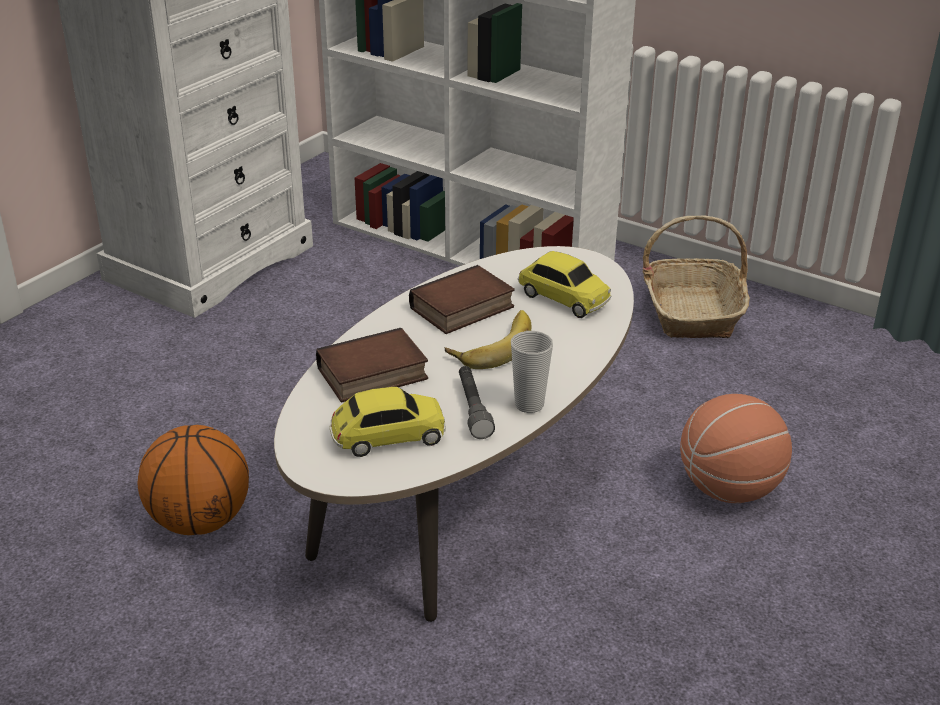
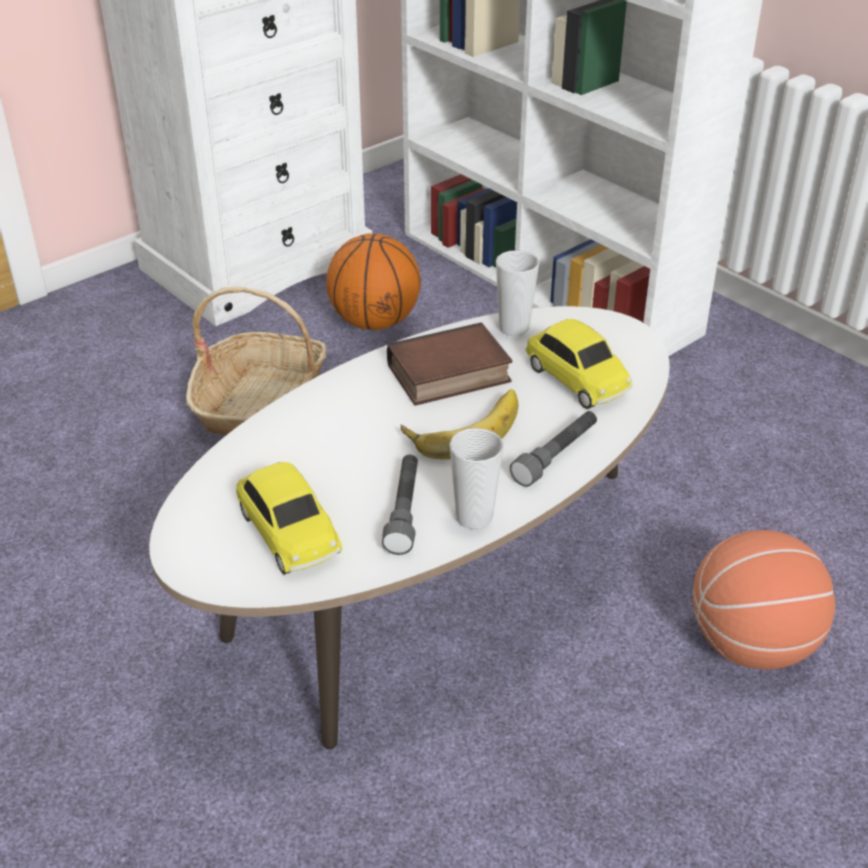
camera: 15 degrees right, 5 degrees up
basketball [137,425,249,535] -> basketball moved to [326,233,421,330]
book [316,328,428,402] -> none
toy car [330,387,446,457] -> toy car turned 60 degrees clockwise [236,462,342,575]
basket [643,215,750,338] -> basket moved to [186,287,327,435]
none -> cup [496,250,540,336]
none -> grey flashlight [510,411,597,487]

